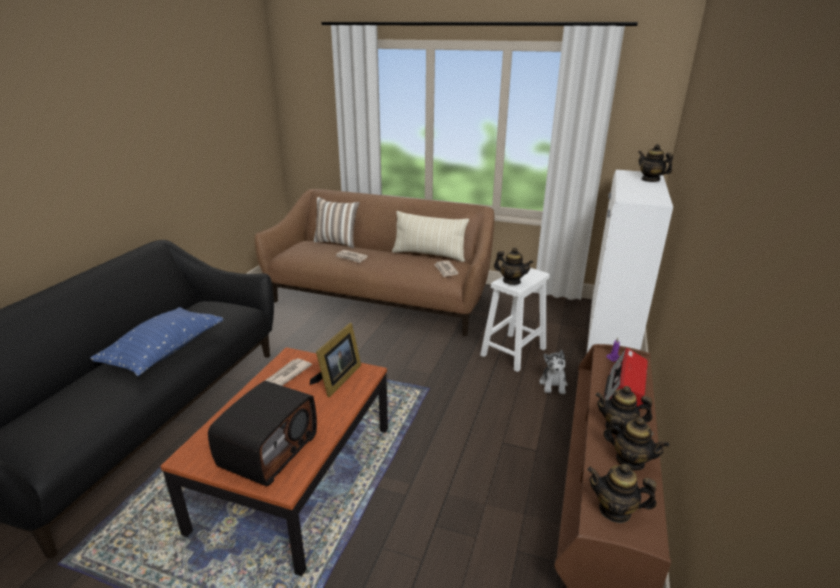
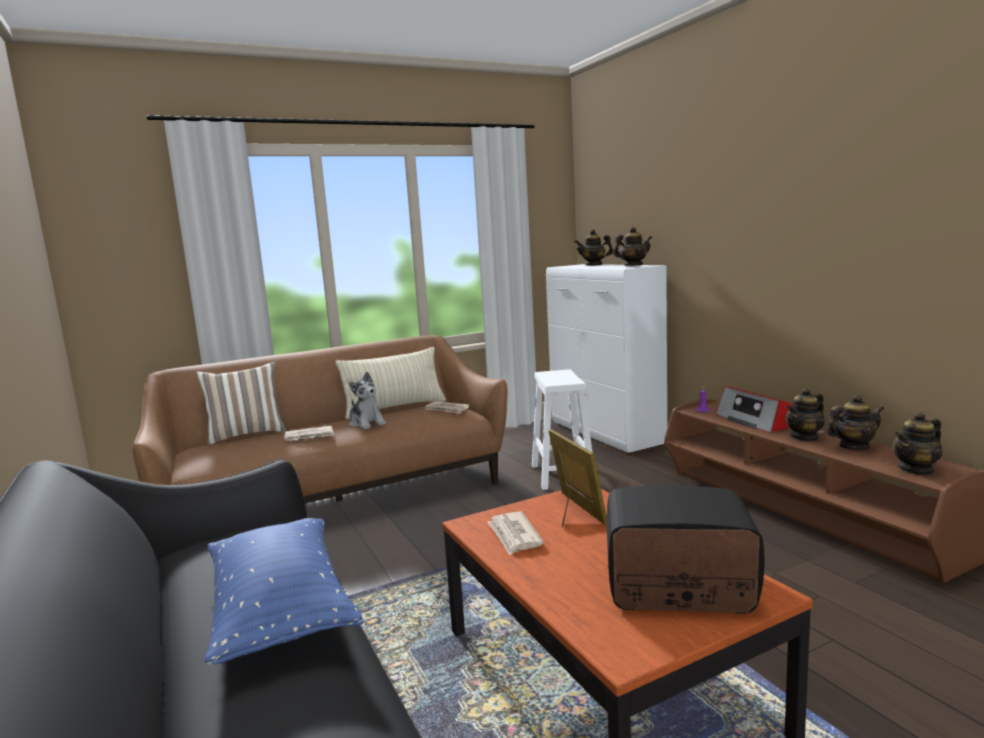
camera: 45 degrees left, 15 degrees down
radio [208,381,317,486] -> radio turned 60 degrees counterclockwise [607,485,764,614]
teapot [494,248,533,285] -> teapot moved to [614,227,652,266]
plush toy [539,350,568,394] -> plush toy moved to [349,372,386,429]

